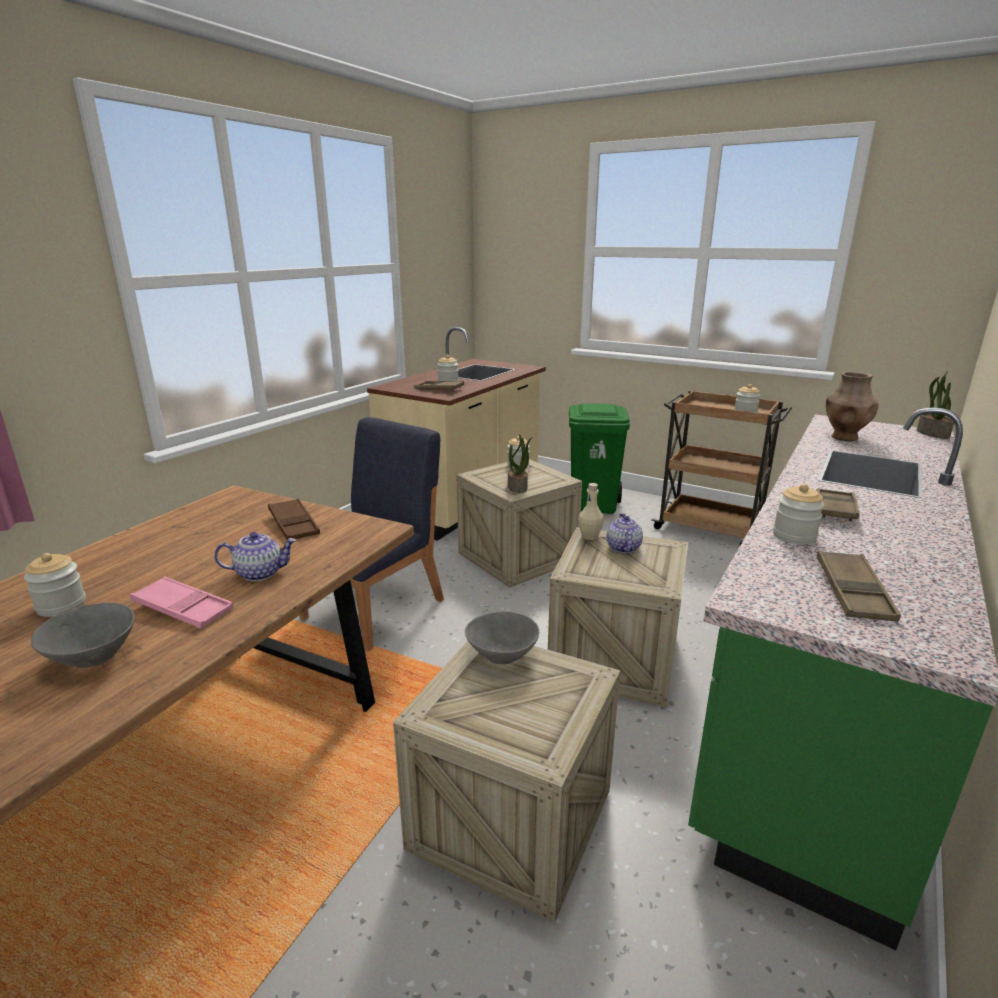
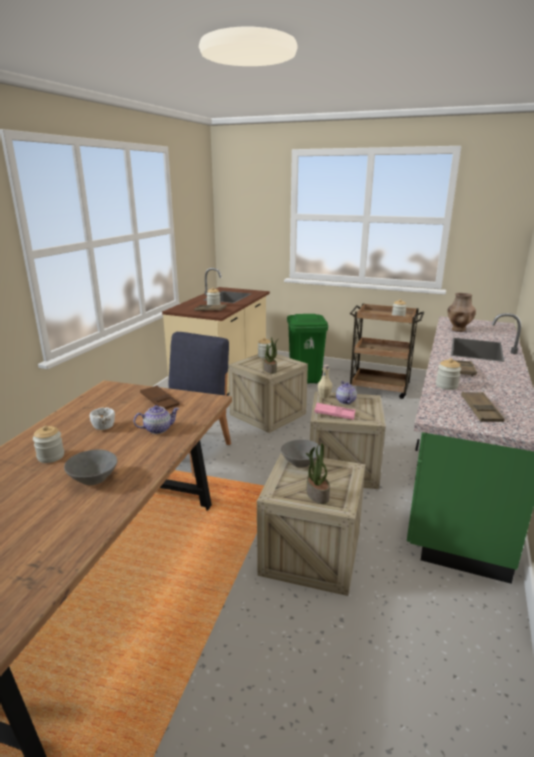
camera: 10 degrees left, 0 degrees up
pink tray [130,576,233,629] -> pink tray moved to [314,403,355,420]
potted plant [917,371,954,439] -> potted plant moved to [306,443,330,504]
none -> white bowl [90,407,115,430]

